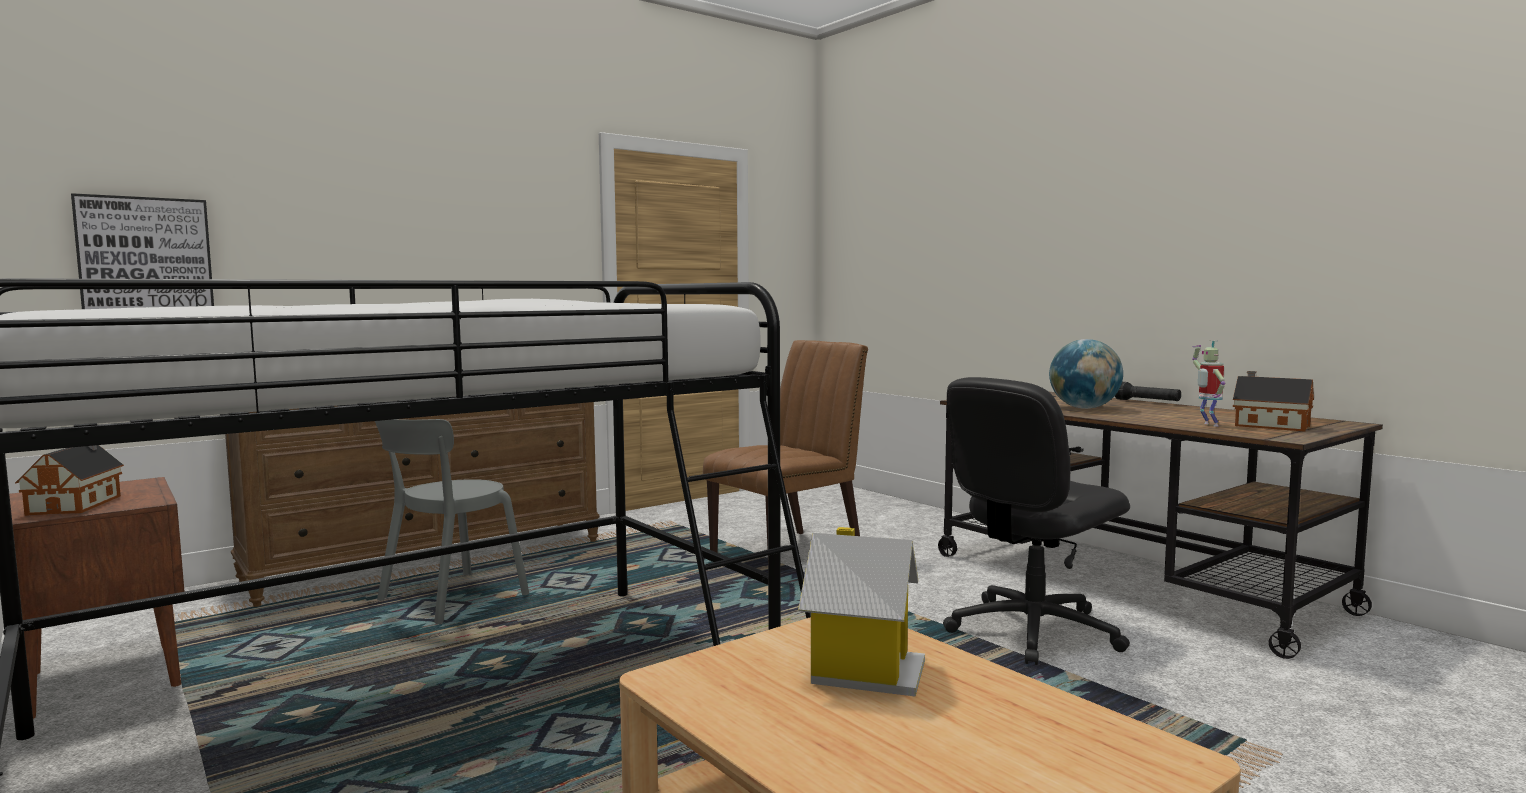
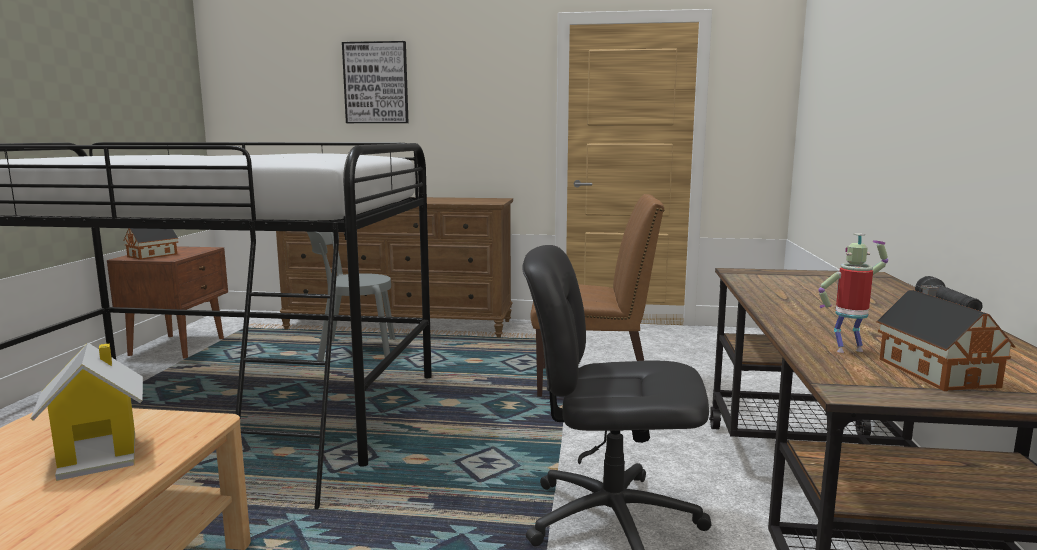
camera: 45 degrees right, 5 degrees up
picture [71,193,214,309] -> picture moved to [342,41,409,123]
globe [1049,339,1123,409] -> none
toy robot [1192,340,1225,427] -> toy robot turned 45 degrees clockwise [819,233,888,353]

